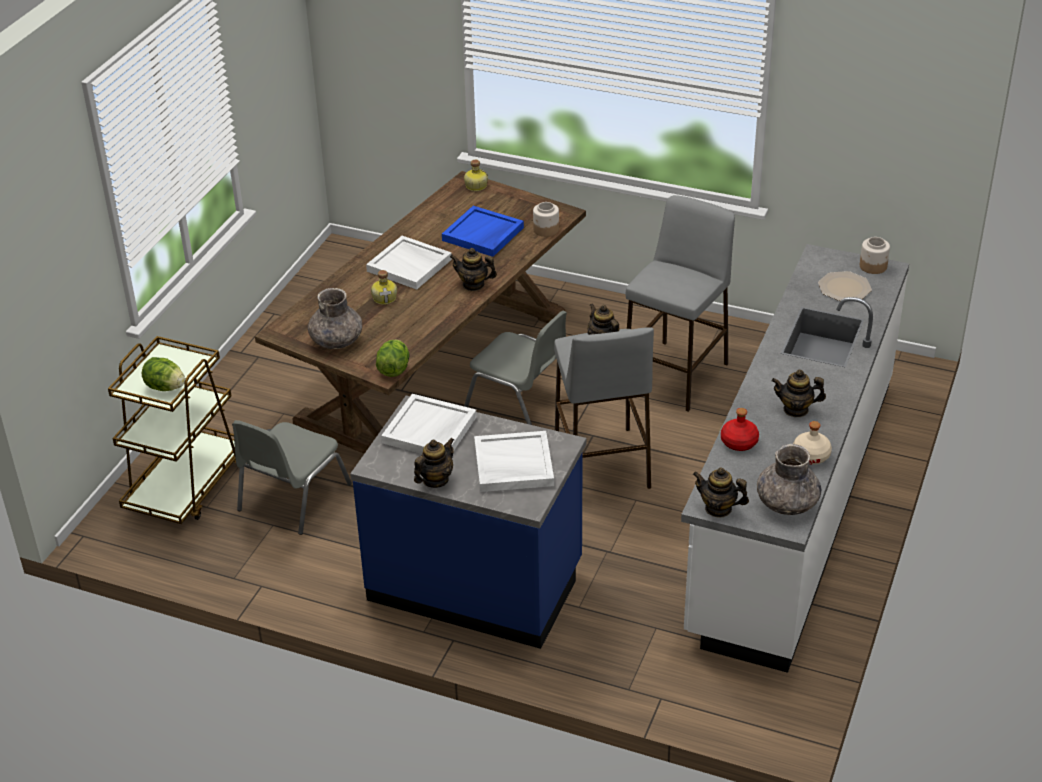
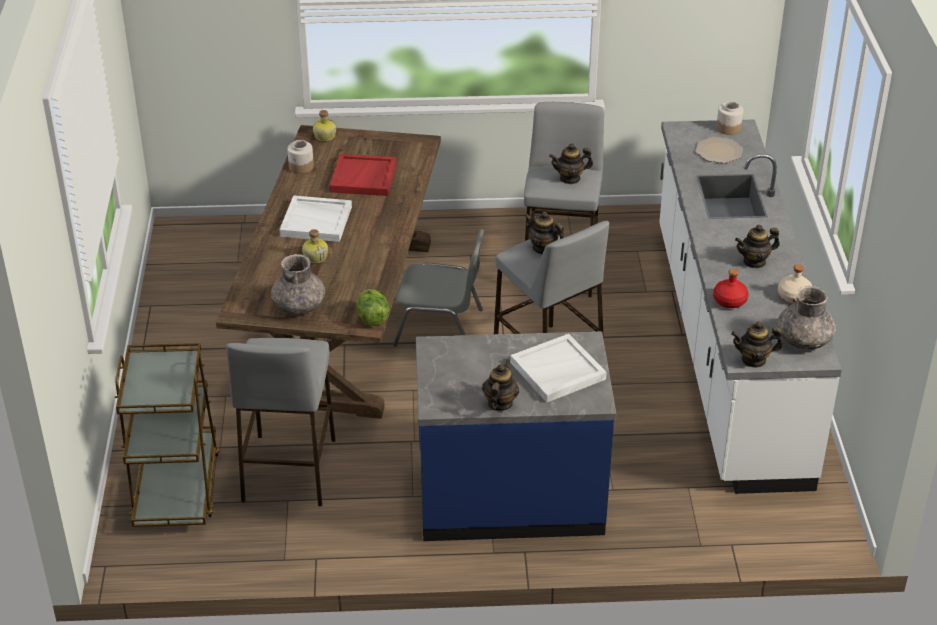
camera: 25 degrees left, 0 degrees up
lettuce [142,357,185,391] -> none
grey chair [232,420,352,535] -> grey stool [226,338,336,506]
white tray [381,394,477,454] -> none
blue tray [442,206,524,257] -> red tray [330,154,397,196]
teapot [450,248,497,291] -> teapot moved to [549,143,593,184]
jar [533,202,559,237] -> jar moved to [287,140,314,174]

